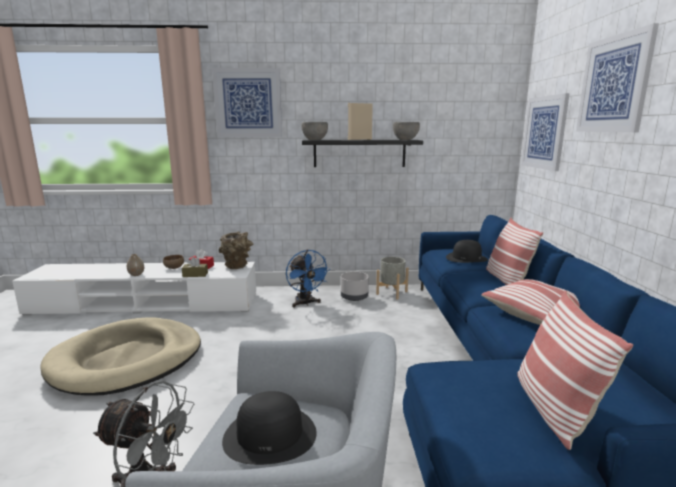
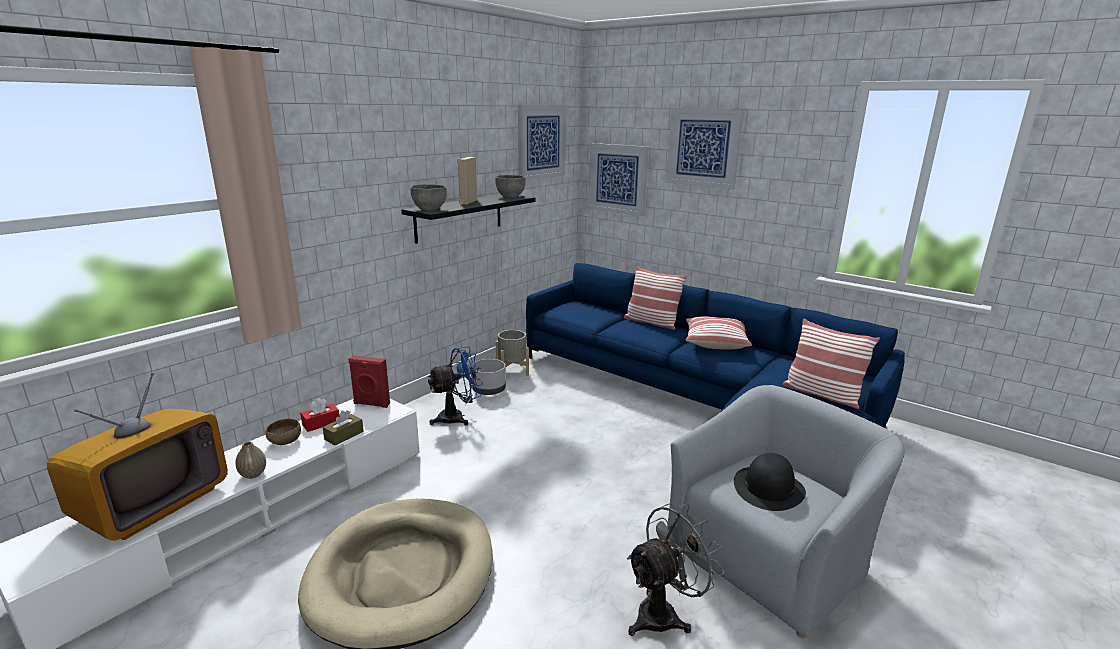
camera: 50 degrees left, 5 degrees up
picture [212,68,282,137] -> picture moved to [518,105,566,180]
brown vase [219,232,253,269] -> red speaker [348,355,390,408]
blue fan [286,250,330,307] -> blue fan turned 45 degrees counterclockwise [428,347,483,425]
black hat [446,240,488,263] -> none
none -> television [47,372,228,541]

